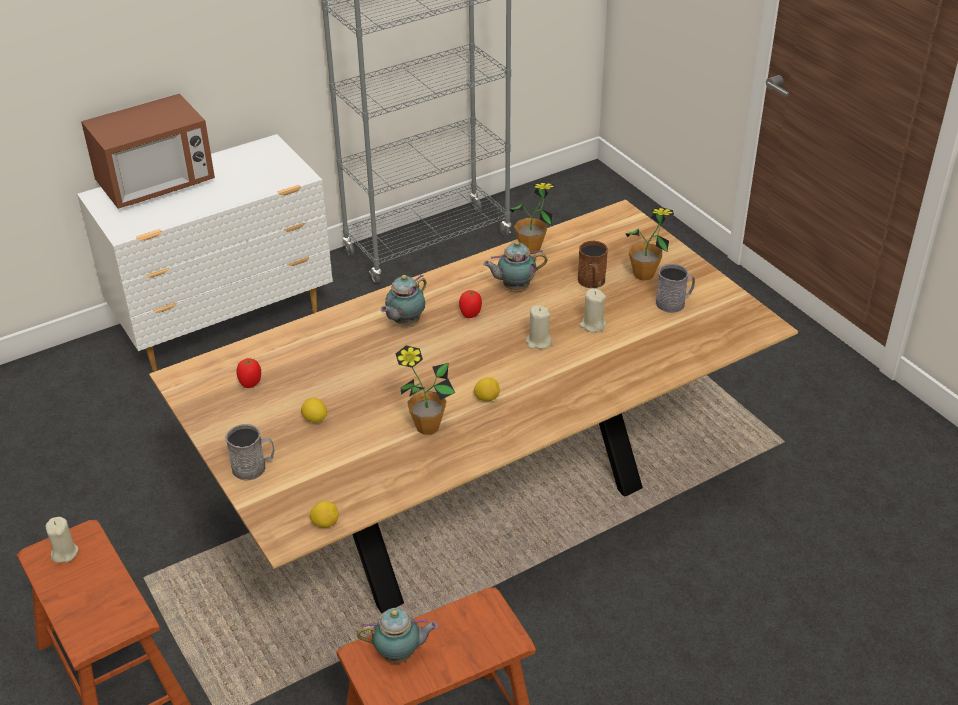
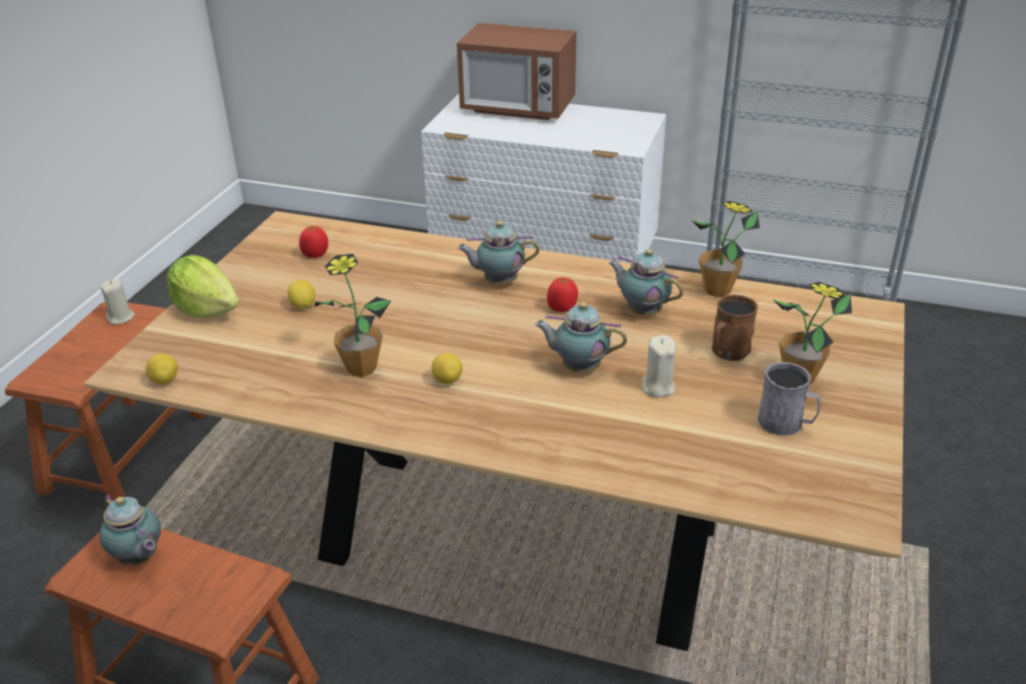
camera: 50 degrees right, 5 degrees down
grey mug [225,424,275,481] -> lettuce [166,255,239,318]
beige candle [526,305,552,349] -> teapot [535,302,627,372]

